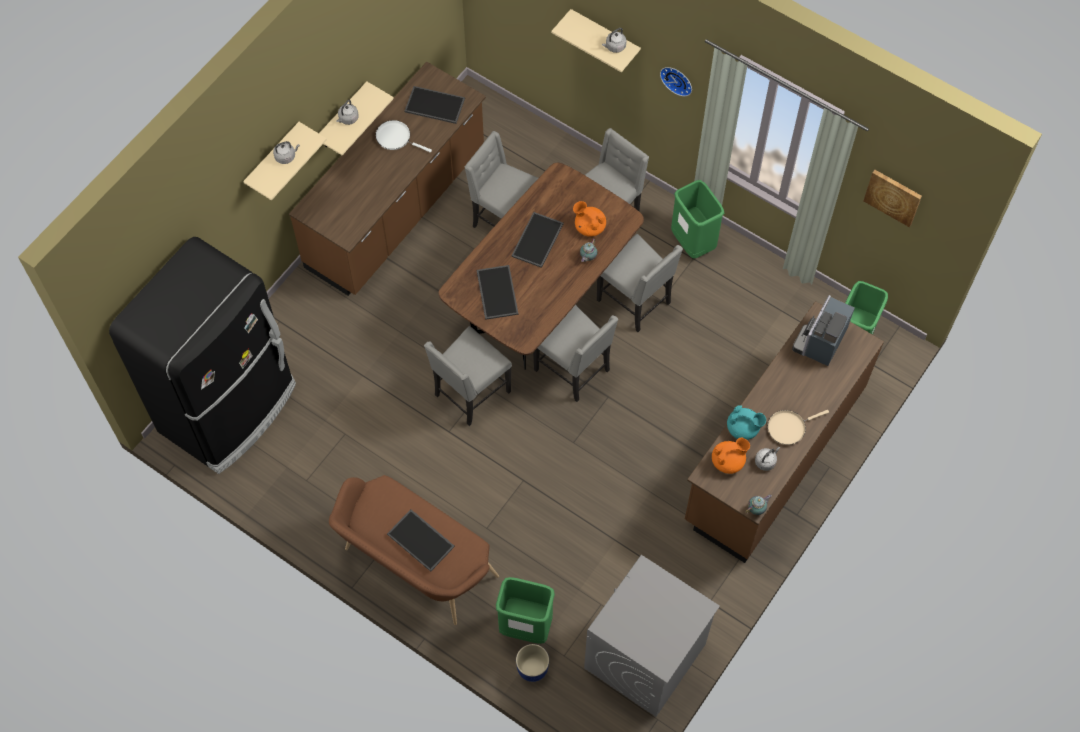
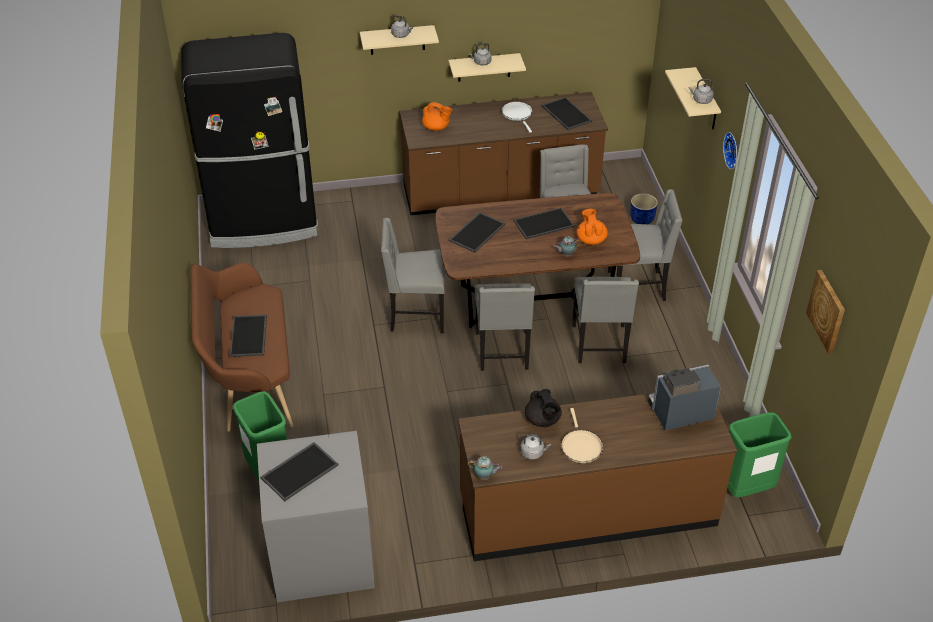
camera: 45 degrees right, 20 degrees down
blue planter [516,644,549,682] -> blue planter moved to [630,193,658,224]
green trash can [671,180,724,258] -> none
orange teapot [712,438,750,474] -> orange teapot moved to [422,102,452,131]
turquoise teapot [727,405,766,440] -> black teapot [525,389,562,427]
beige frying pan [768,410,829,445] -> beige frying pan turned 120 degrees counterclockwise [561,408,603,463]
none -> tray [261,442,338,501]

